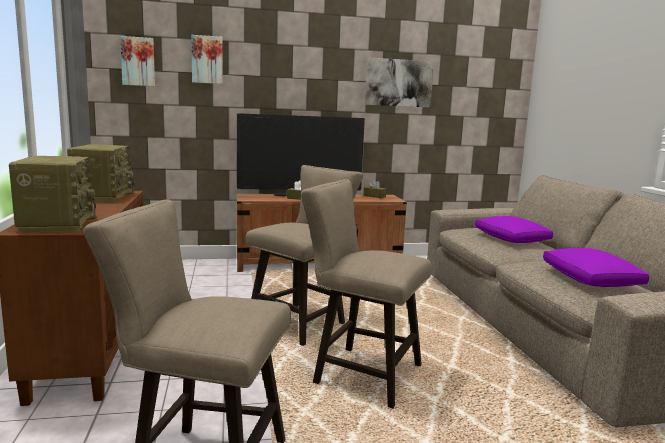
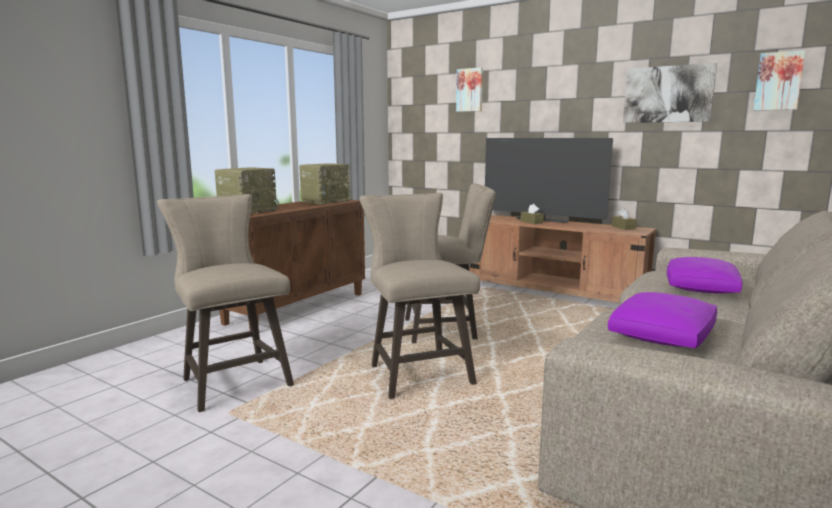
camera: 45 degrees right, 0 degrees up
picture [120,36,155,86] -> picture moved to [754,50,805,111]

